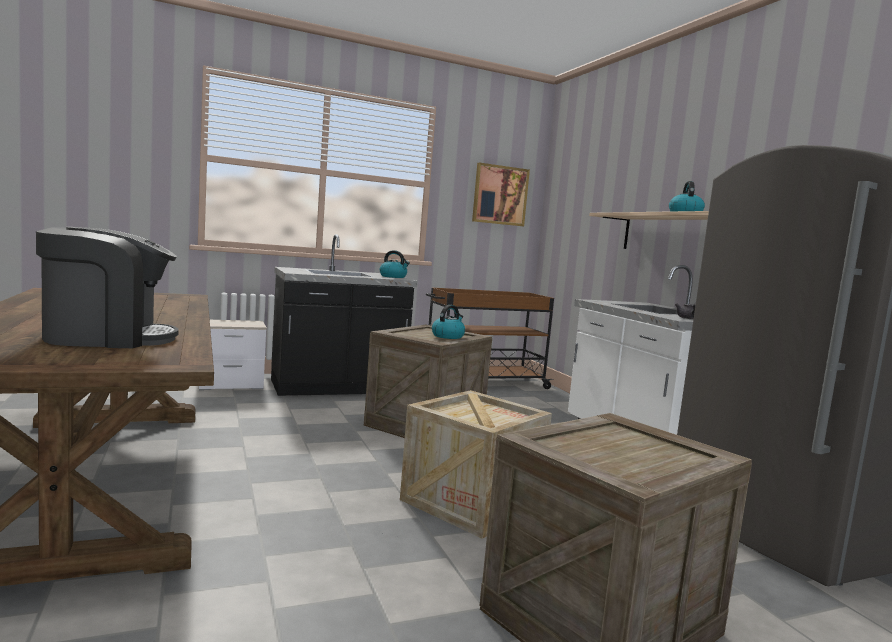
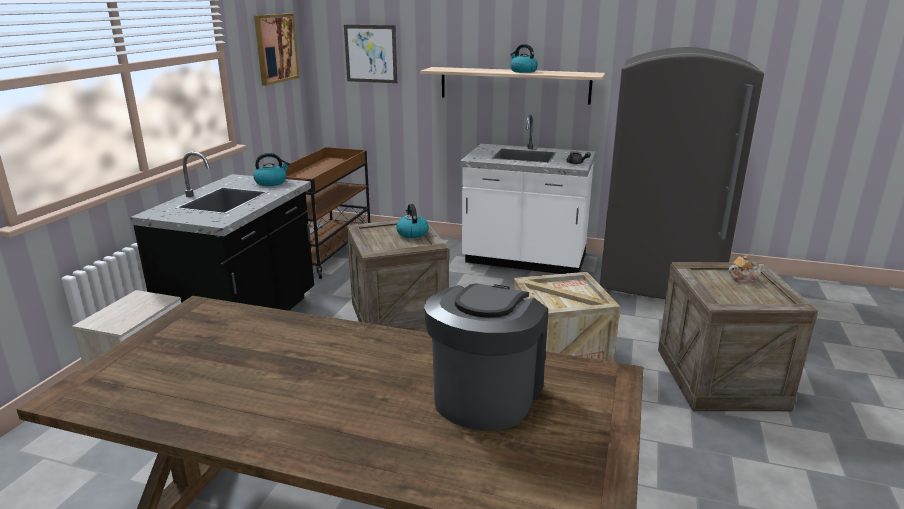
camera: 50 degrees left, 15 degrees up
none -> picture [344,25,397,83]
none -> teapot [729,255,764,283]

